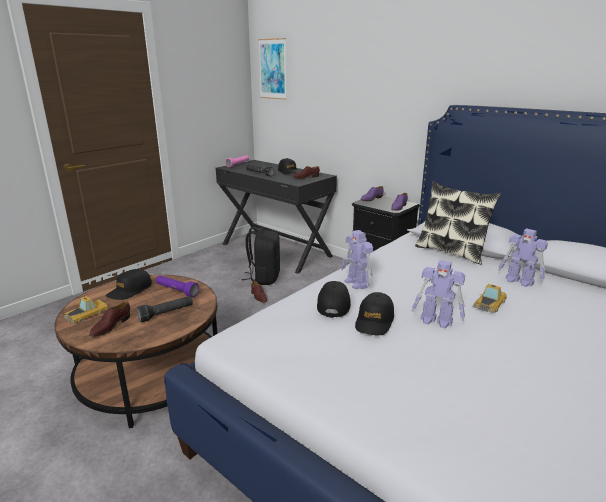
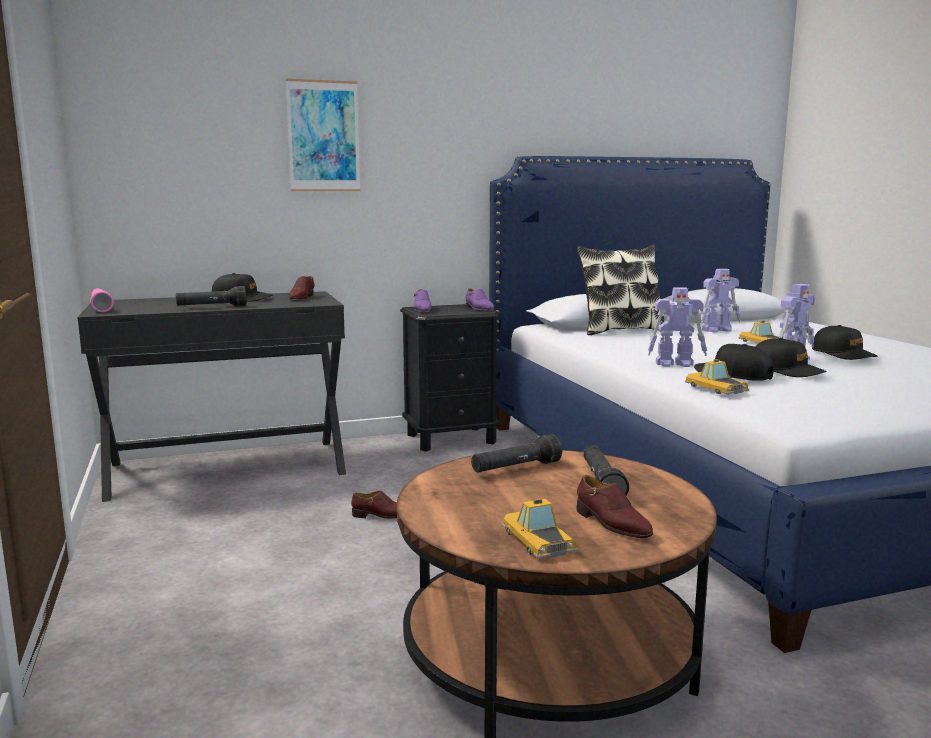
camera: 60 degrees left, 10 degrees down
black cap [106,269,152,300] -> black cap moved to [812,325,878,360]
purple flashlight [156,275,199,297] -> black flashlight [471,434,562,472]
black backpack [241,227,280,285] -> none
picture [258,38,287,100] -> picture moved to [285,79,360,191]
none -> toy car [685,359,749,395]

